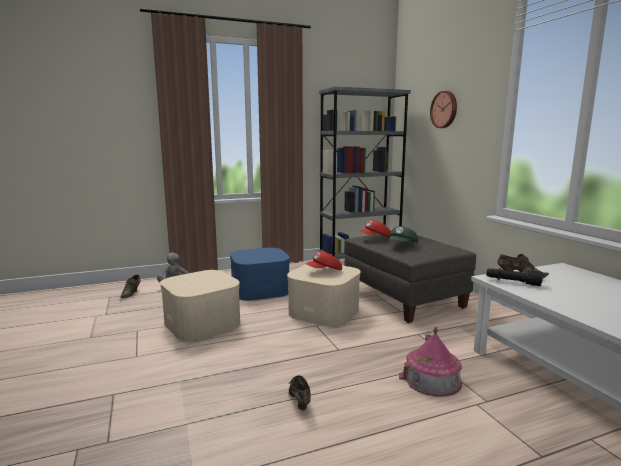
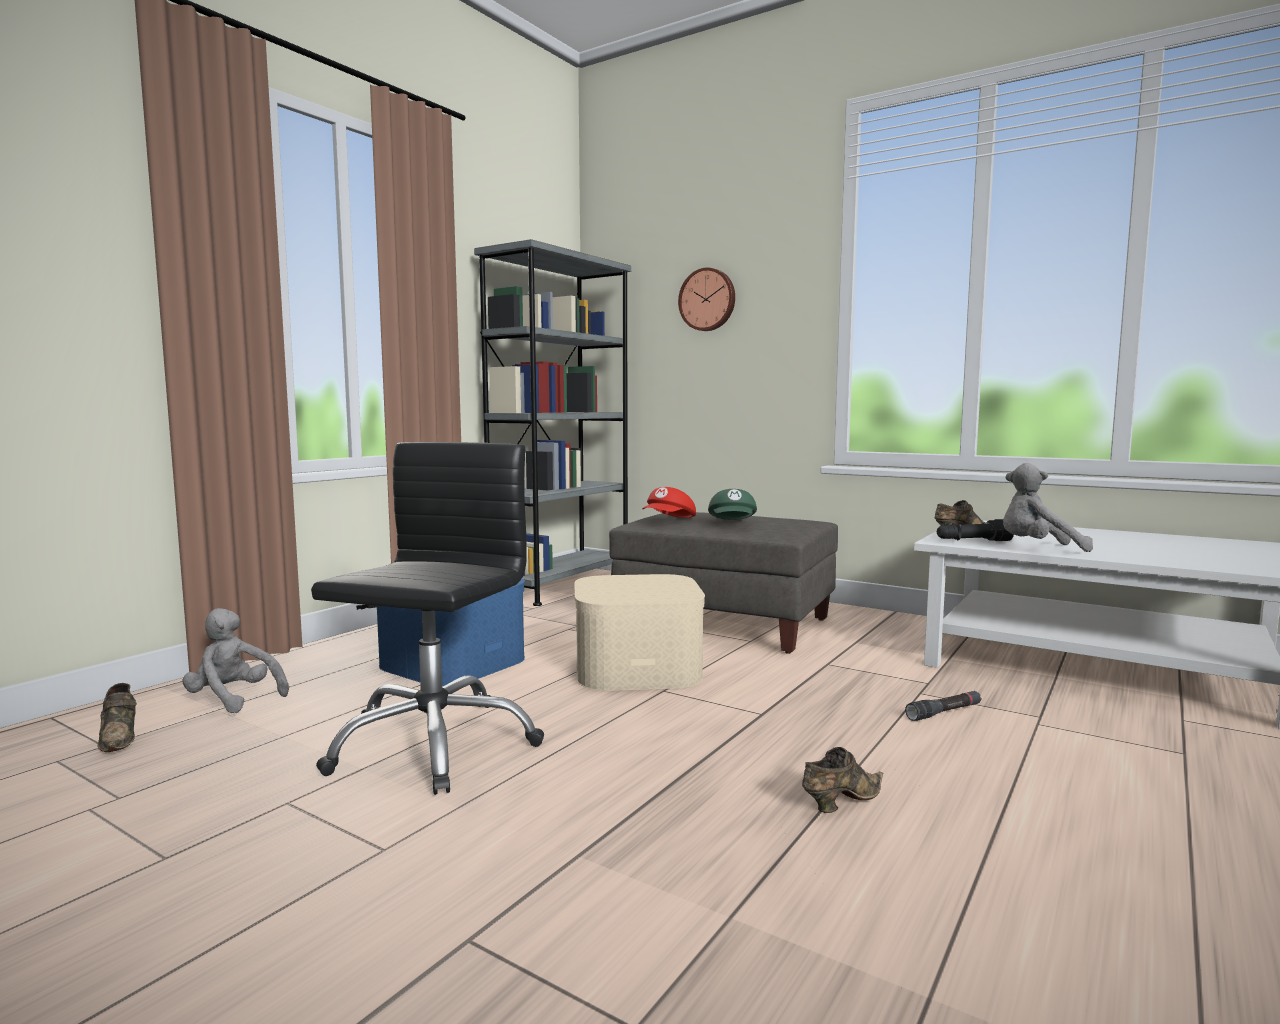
camera: 35 degrees left, 5 degrees down
beige storage box [160,270,241,341] -> black office chair [311,442,544,795]
brown shoe [289,375,311,410] -> brown shoe turned 105 degrees clockwise [802,747,883,813]
red cap [306,251,342,270] -> none
toy house [399,327,462,396] -> black flashlight [905,691,981,721]
none -> grey plush toy [1003,463,1093,552]

